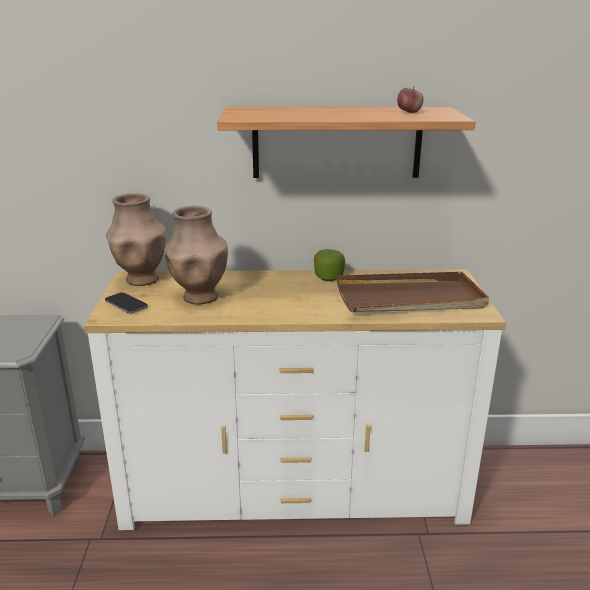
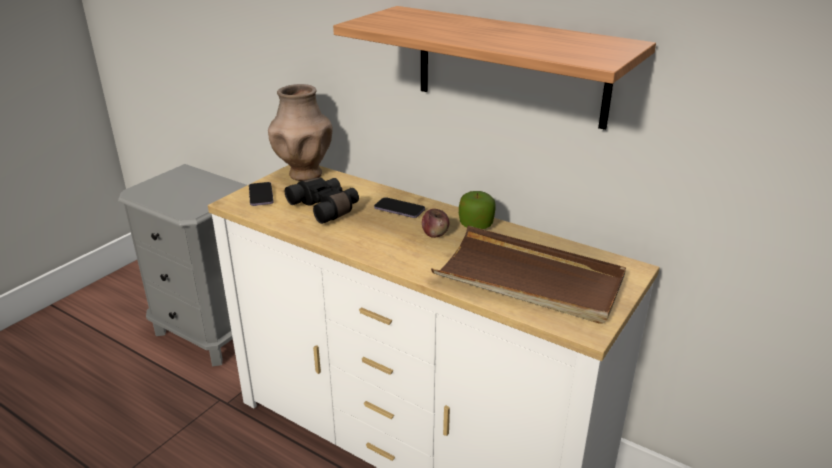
camera: 35 degrees right, 5 degrees up
brown vase [164,206,228,305] -> black binoculars [285,177,359,224]
apple [397,86,424,113] -> apple moved to [422,209,449,238]
none -> phone [374,197,425,218]

